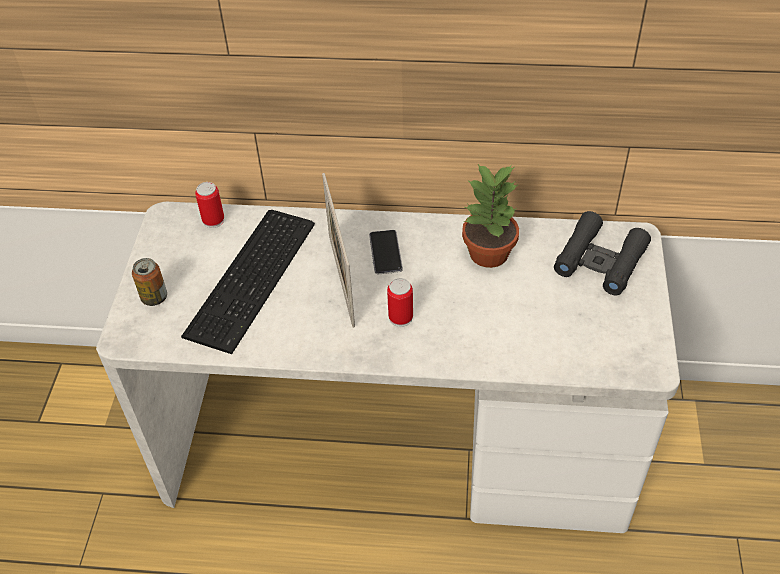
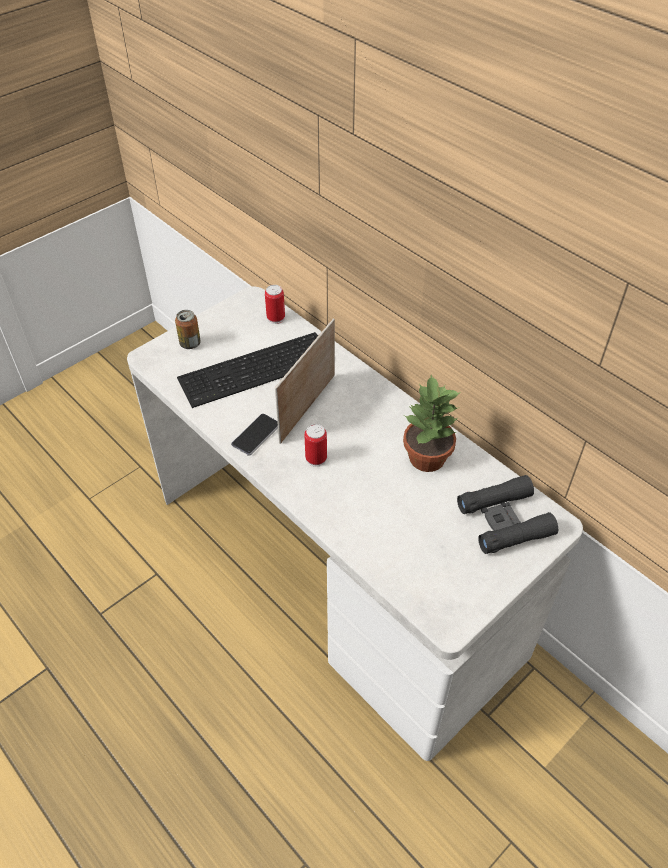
camera: 40 degrees right, 0 degrees up
phone [369,230,403,275] -> phone moved to [231,414,278,456]

